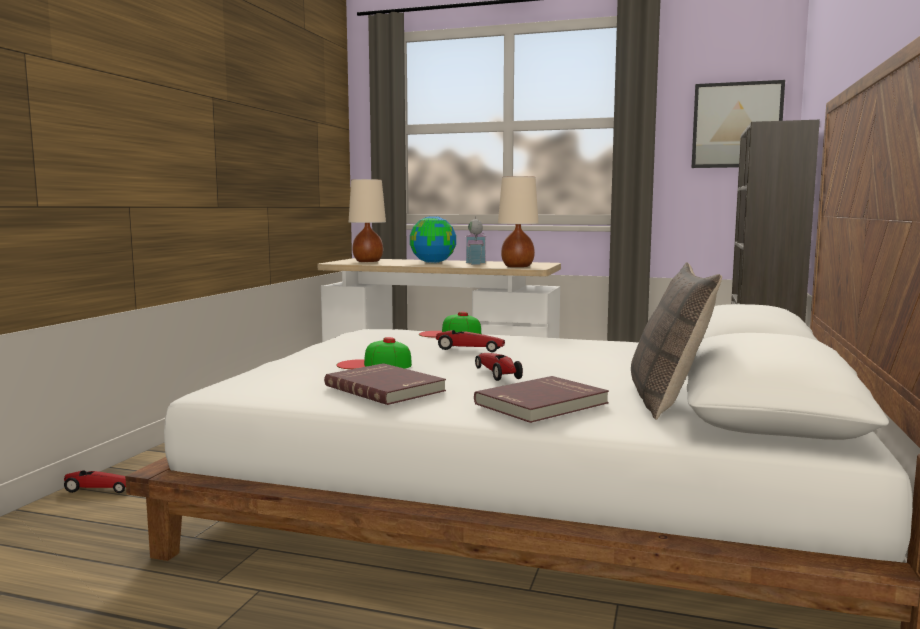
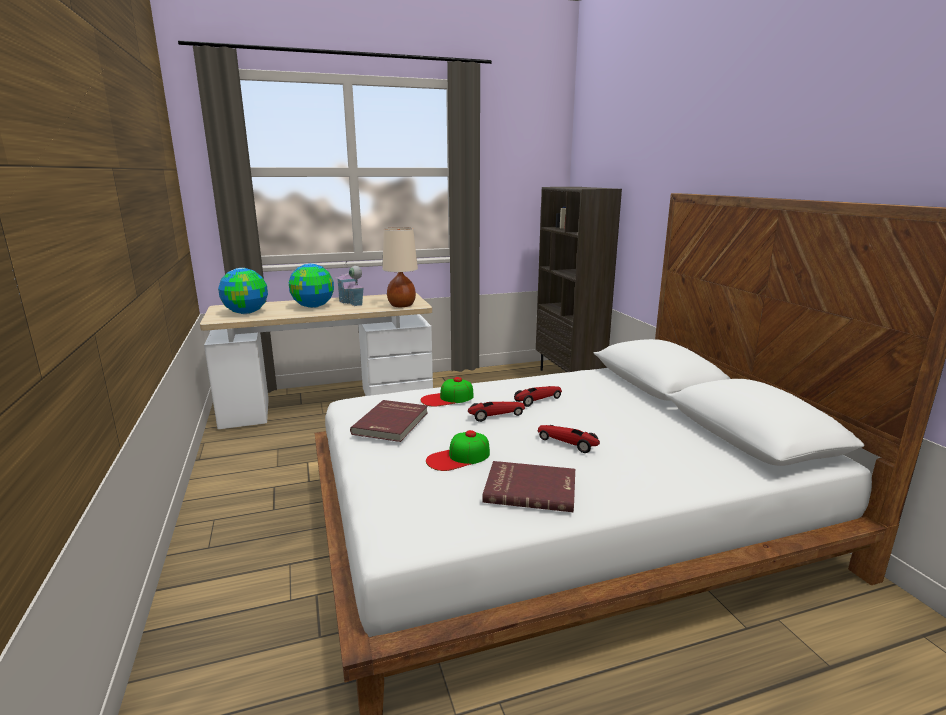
camera: 35 degrees left, 10 degrees up
toy car [64,470,126,493] -> toy car moved to [514,386,562,407]
beige table lamp [349,179,386,262] -> globe [218,268,268,314]
red book [474,376,609,423] -> red book moved to [350,400,428,442]
pillow [631,262,722,420] -> none
picture [691,80,785,168] -> none

